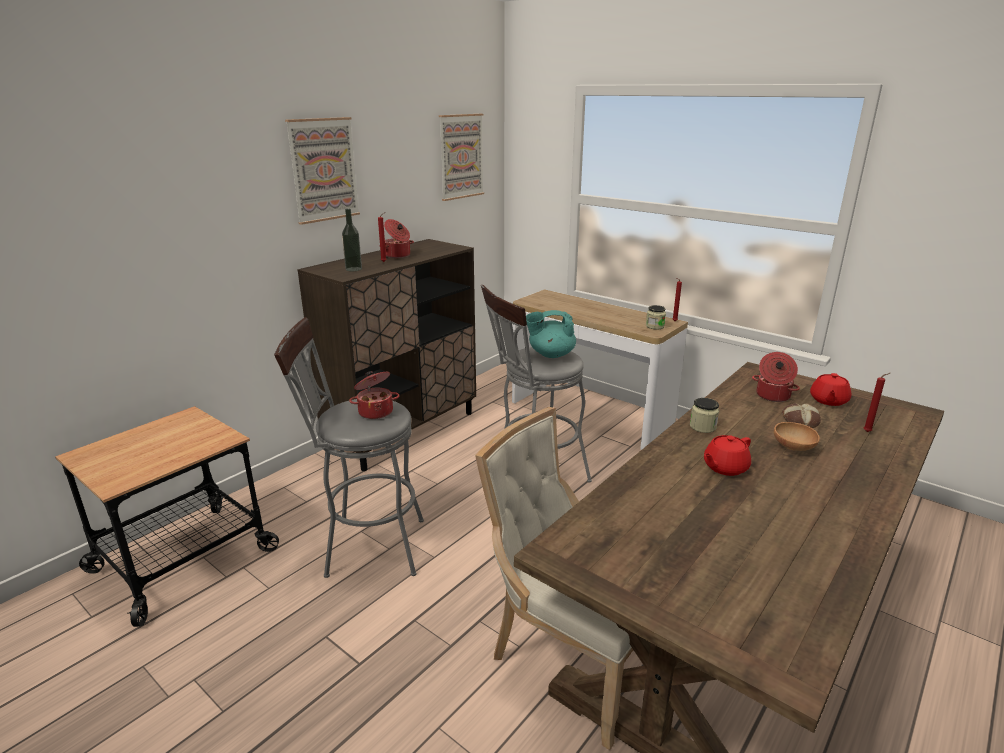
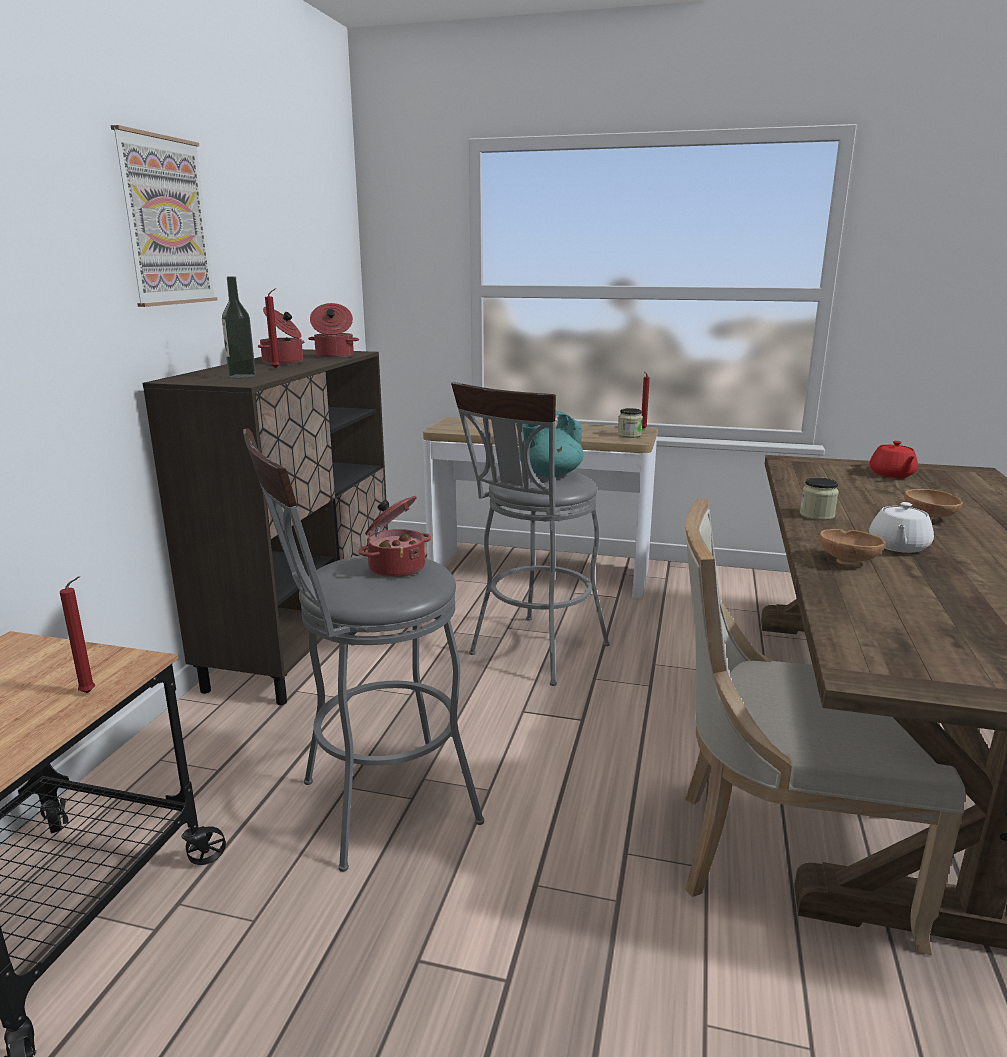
camera: 25 degrees left, 5 degrees down
picture [439,114,484,201] -> none
red teapot [704,435,751,476] -> white teapot [869,502,934,553]
cooking pot [752,352,800,402] -> cooking pot moved to [308,303,359,358]
bread [782,403,821,428] -> none
red candle [863,373,890,432] -> red candle moved to [60,576,95,693]
none -> brown bowl [819,529,885,565]

